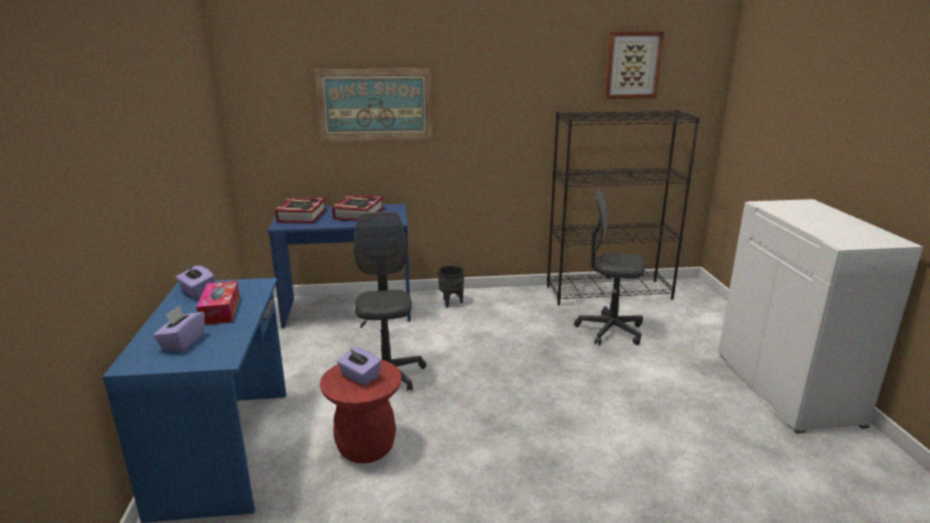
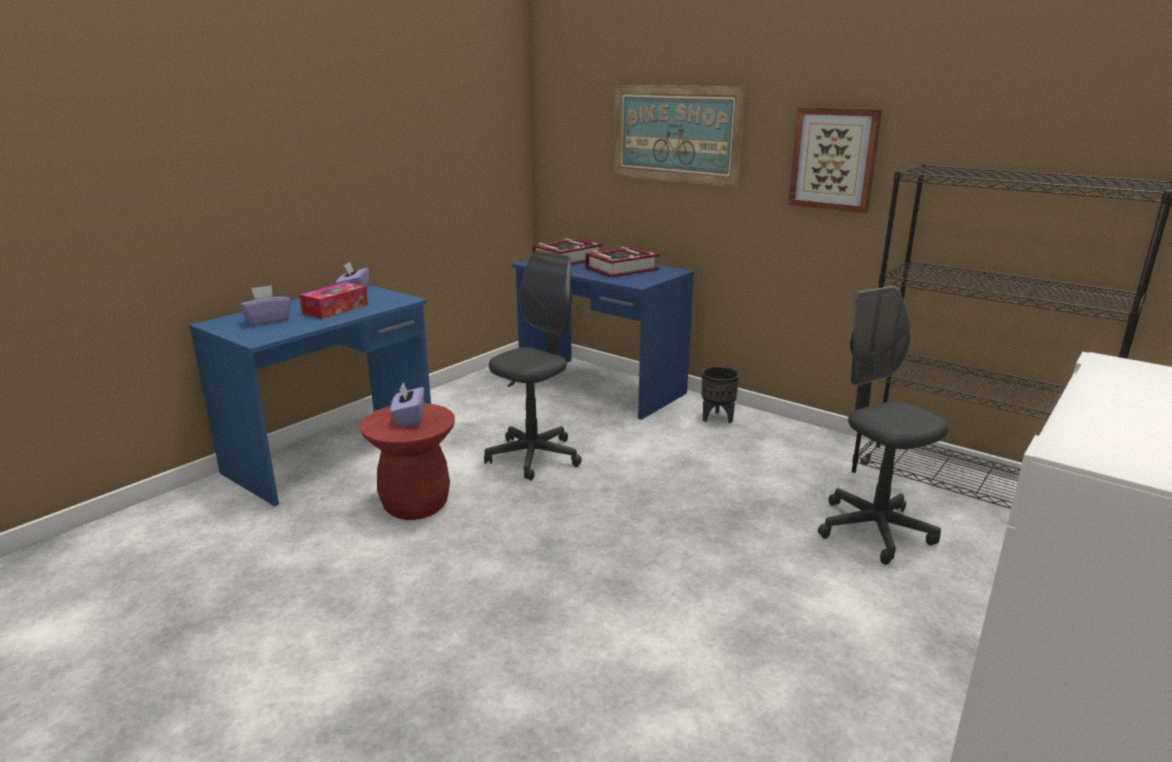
camera: 45 degrees right, 0 degrees up
picture [604,31,664,99] -> picture moved to [788,107,882,213]

